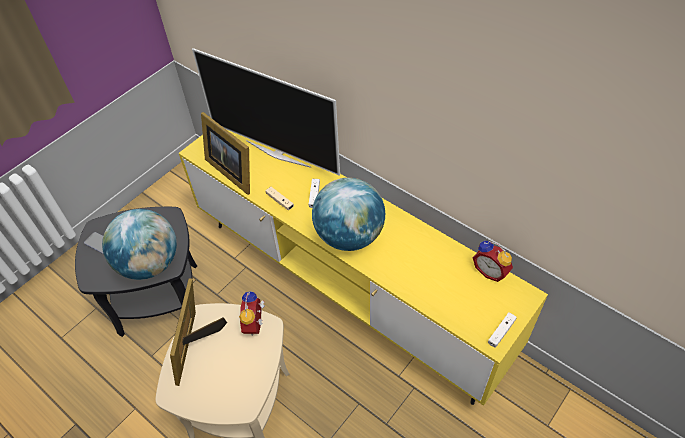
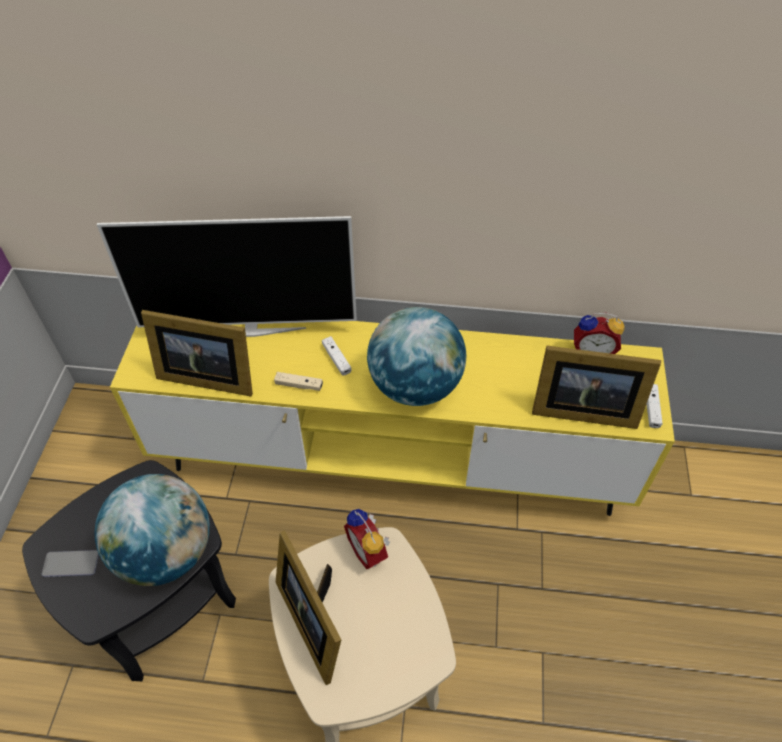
camera: 35 degrees left, 0 degrees up
none -> picture frame [532,345,661,429]

